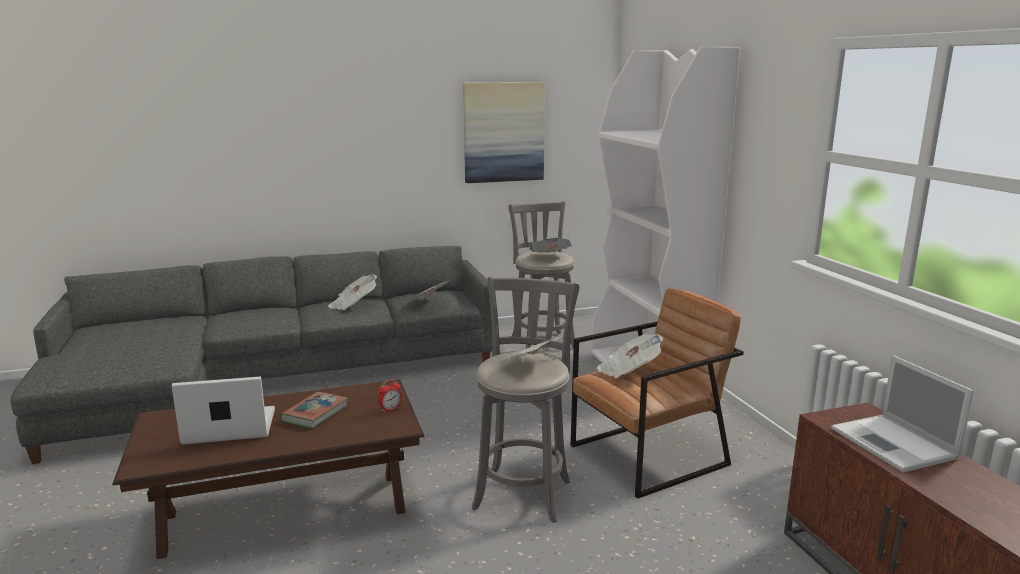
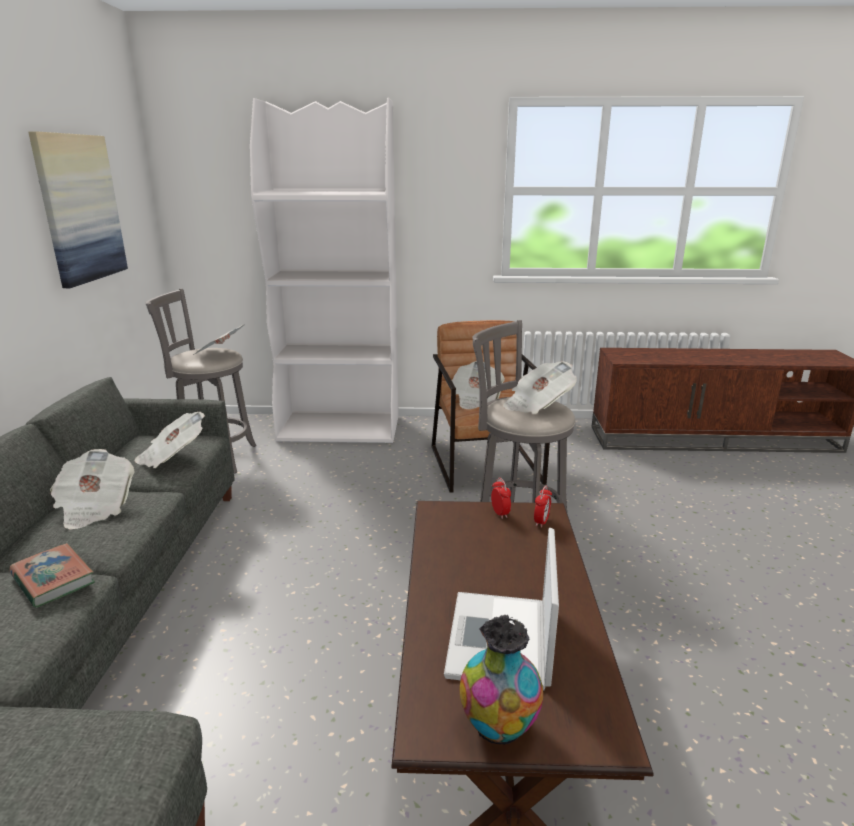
camera: 70 degrees left, 5 degrees up
book [280,392,348,429] -> book moved to [10,543,95,608]
laptop [831,355,974,472] -> none
none -> vase [460,614,543,744]
none -> alarm clock [534,486,552,528]

